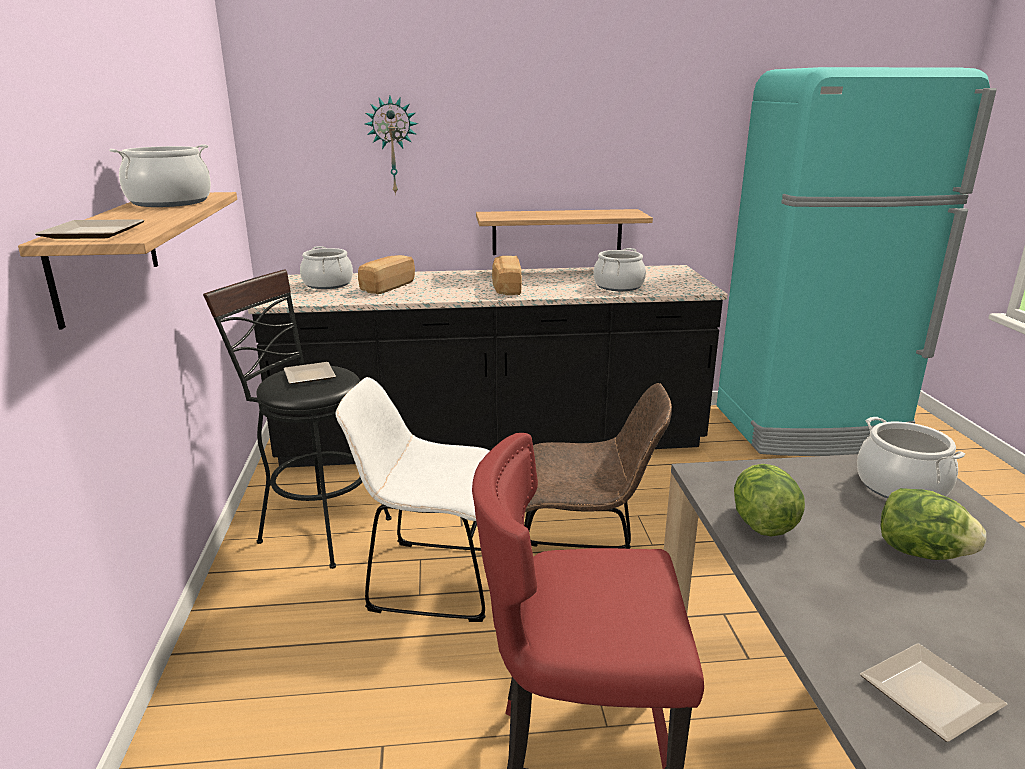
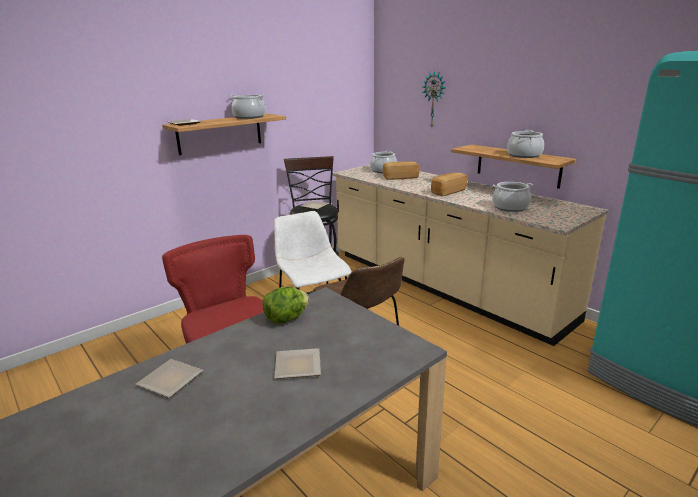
camera: 55 degrees right, 0 degrees up
black counter [248,265,728,467] -> beige counter [332,165,608,346]
cooking pot [857,417,965,498] -> cooking pot moved to [507,130,544,158]
lettuce [880,488,986,560] -> plate [274,348,321,379]

